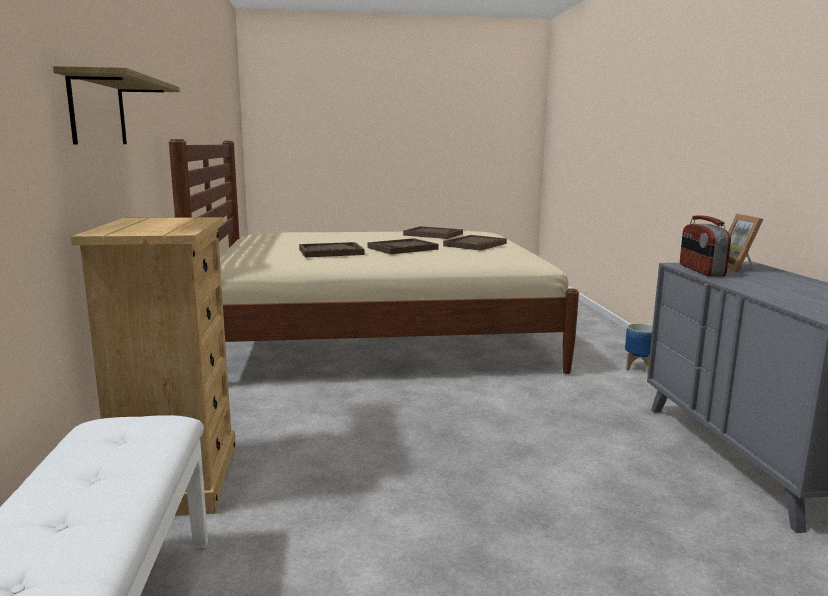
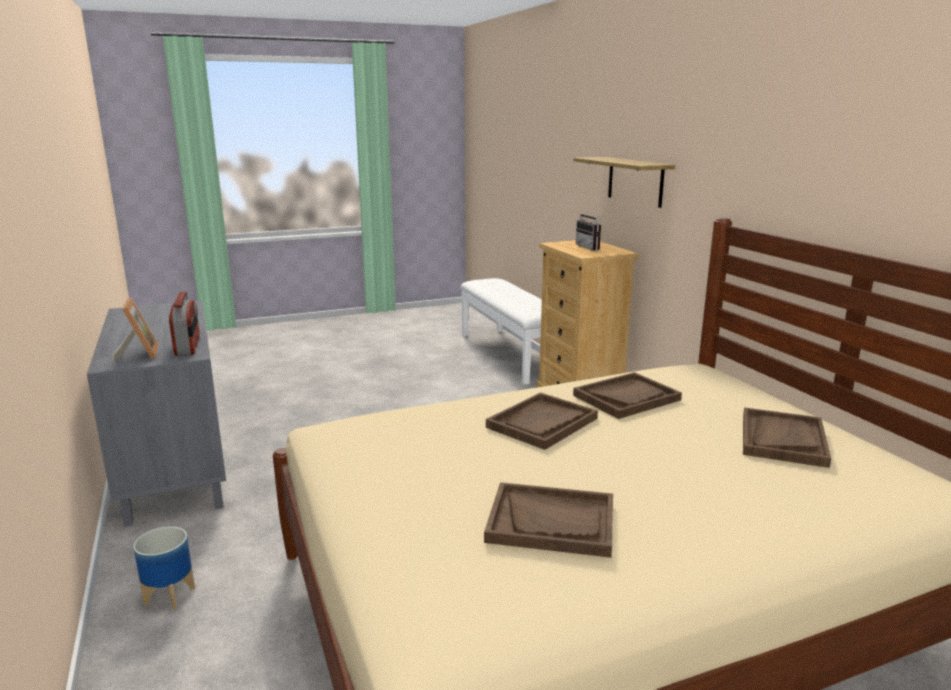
camera: 165 degrees right, 5 degrees up
brown tray [443,235,507,251] -> brown tray moved to [743,407,831,468]
none -> radio [576,206,601,251]

